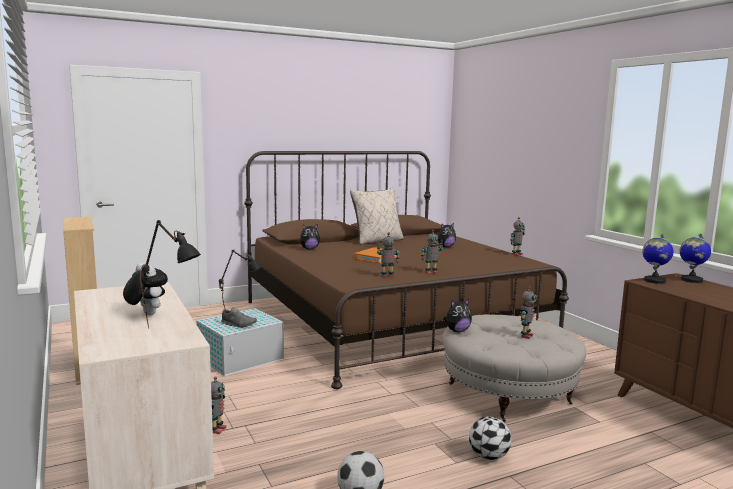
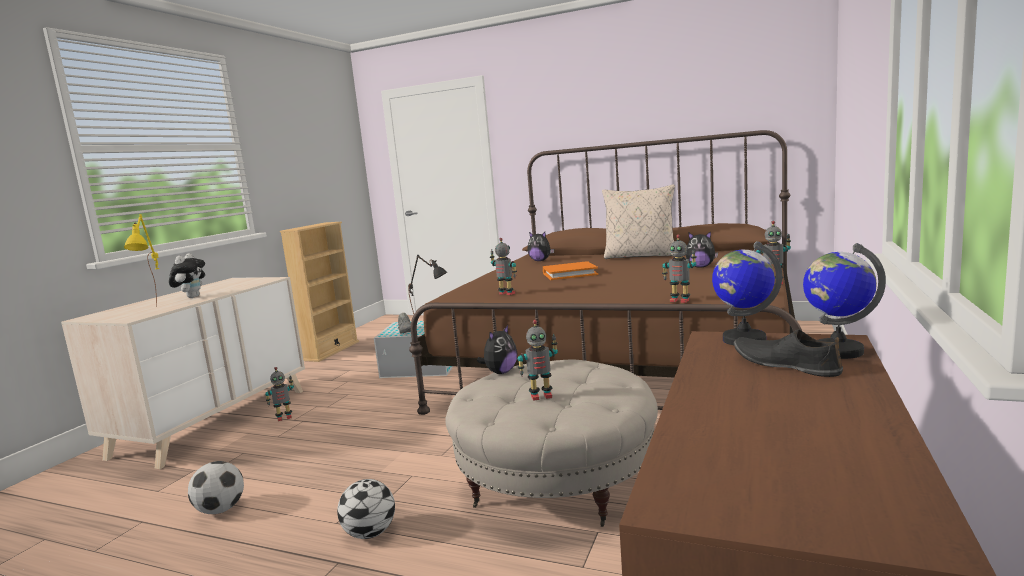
camera: 50 degrees right, 0 degrees up
black table lamp [140,220,201,328] -> yellow table lamp [124,214,159,307]
toy robot [421,230,443,274] -> toy robot moved to [662,235,697,303]
plush toy [443,299,472,332] -> plush toy turned 75 degrees counterclockwise [477,325,518,374]
none -> black shoe [734,329,843,377]

